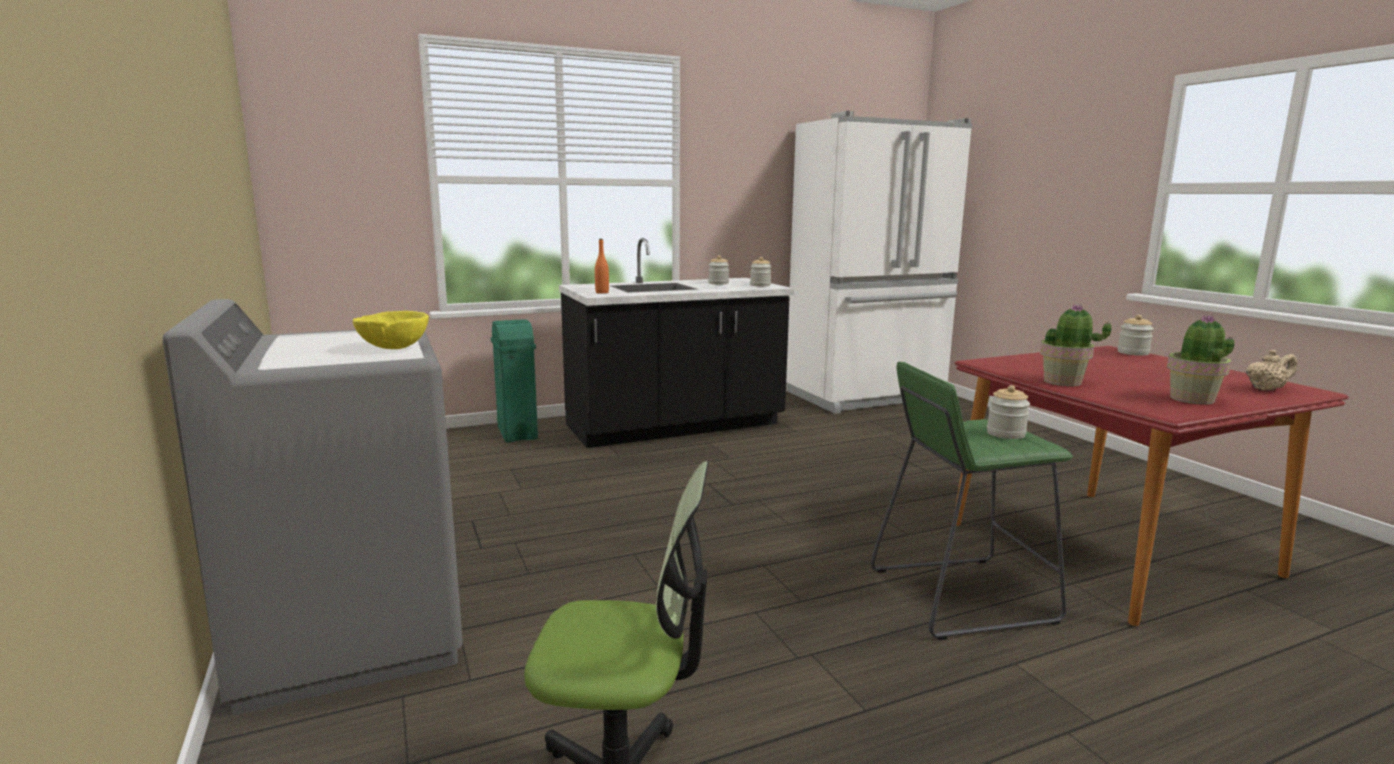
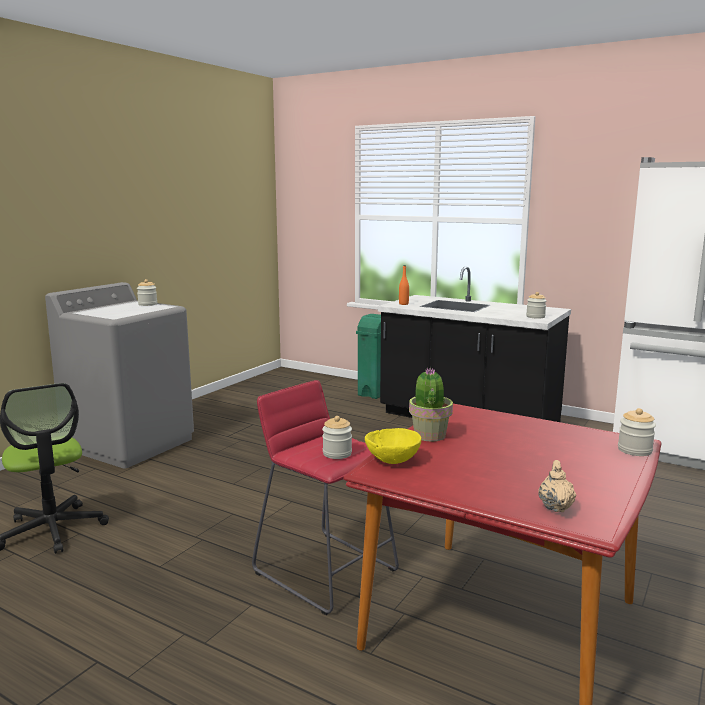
camera: 55 degrees right, 0 degrees up
yellow bowl [353,311,429,349] -> yellow bowl moved to [365,428,421,464]
jar [708,255,729,285] -> jar moved to [137,279,157,306]
green stool [871,362,1073,640] -> red stool [252,380,399,615]
potted plant [1167,315,1235,404] -> none
beige teapot [1246,350,1298,391] -> beige teapot turned 120 degrees counterclockwise [538,460,576,512]

